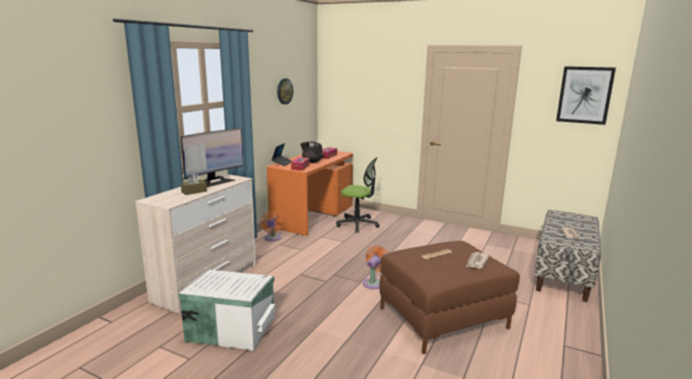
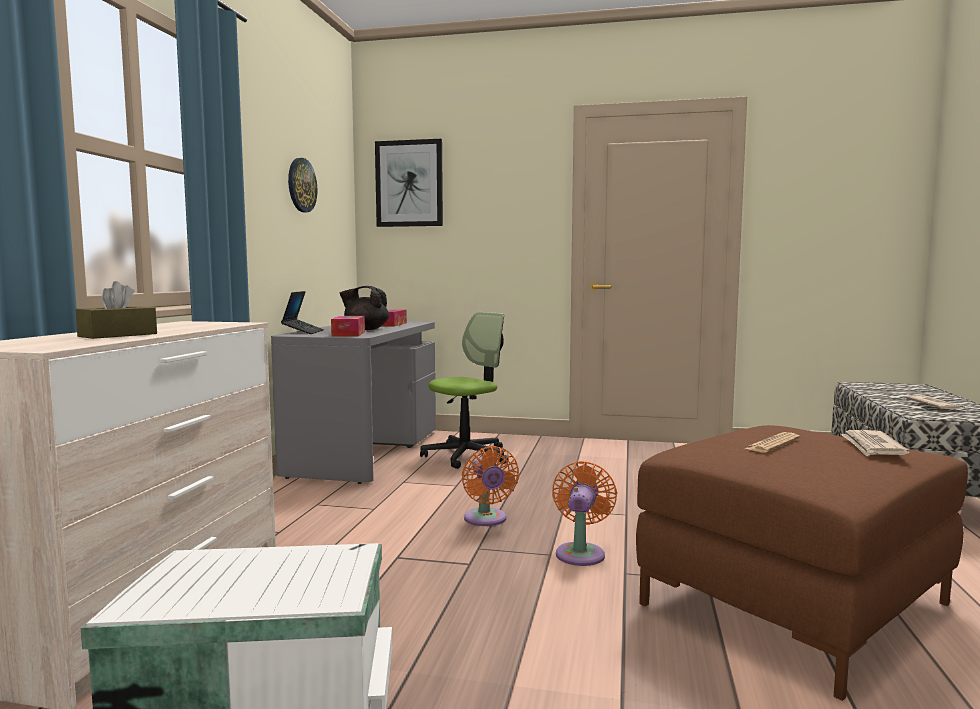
camera: 15 degrees left, 10 degrees down
monitor [181,128,243,187] -> none
orange fan [260,211,283,241] -> orange fan moved to [462,446,519,526]
orange desk [267,151,353,236] -> grey desk [271,321,436,484]
office chair [336,157,380,233] -> office chair turned 45 degrees counterclockwise [420,312,509,469]
picture [556,66,616,125] -> picture moved to [375,139,443,227]

